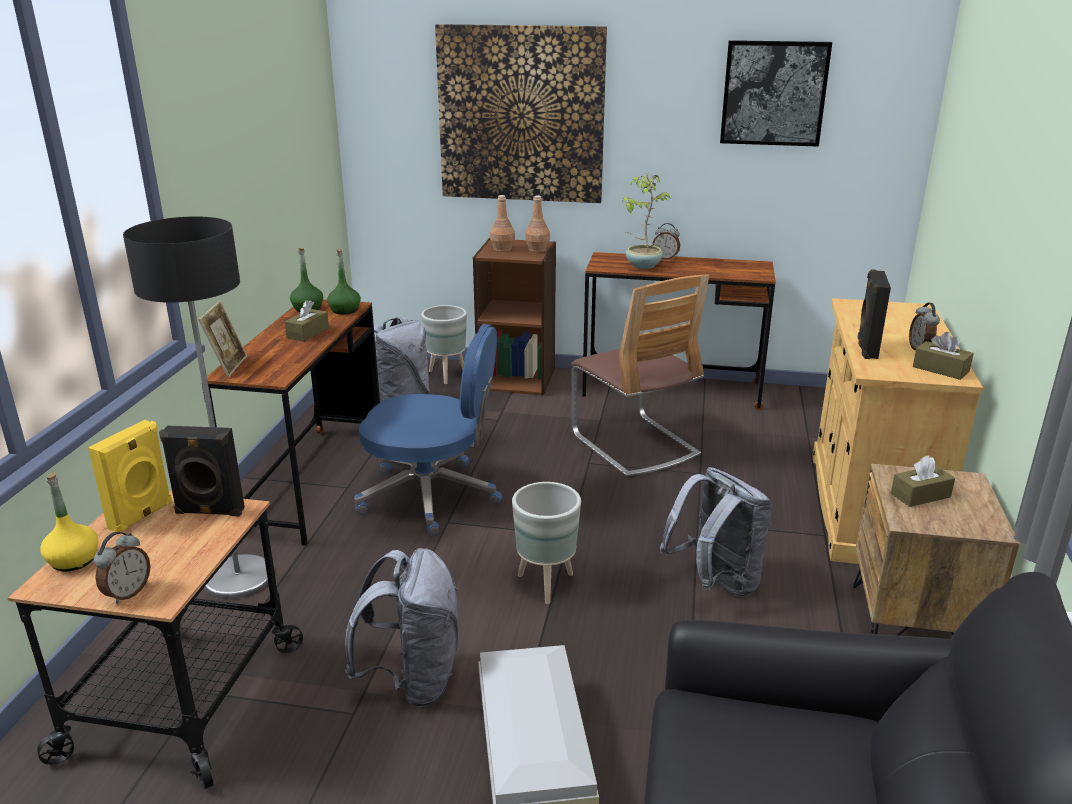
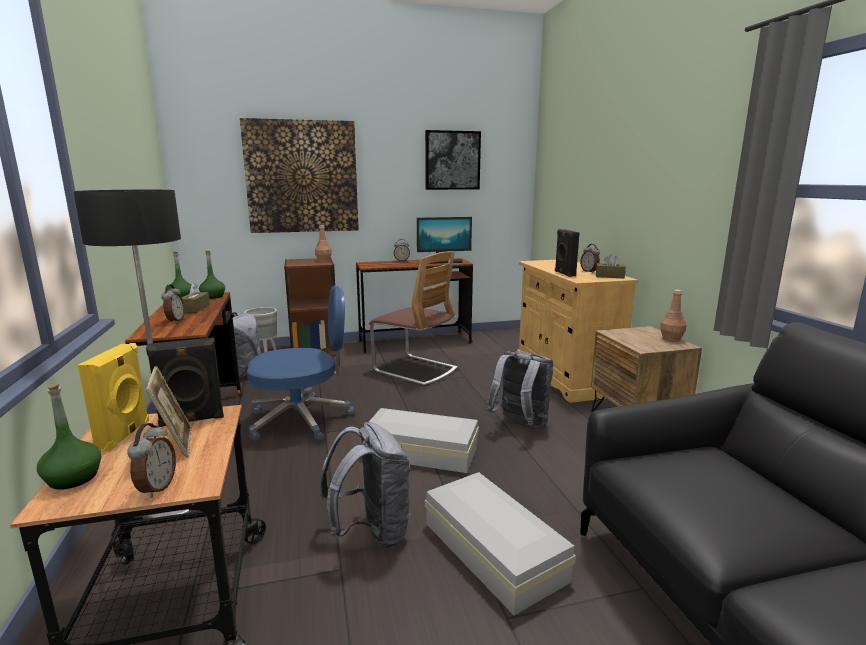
camera: 25 degrees left, 10 degrees down
yellow bottle [41,473,98,572] -> green bottle [37,383,101,490]
picture frame [199,301,247,377] -> picture frame moved to [146,366,192,458]
brown bottle [490,195,515,252] -> brown bottle moved to [660,290,686,342]
grey planter [512,482,581,604] -> white storage box [361,408,479,473]
potted plant [622,173,671,269] -> none
brown tissue box [891,455,955,507] -> none
none -> alarm clock [161,284,185,324]
none -> monitor [417,217,472,264]

